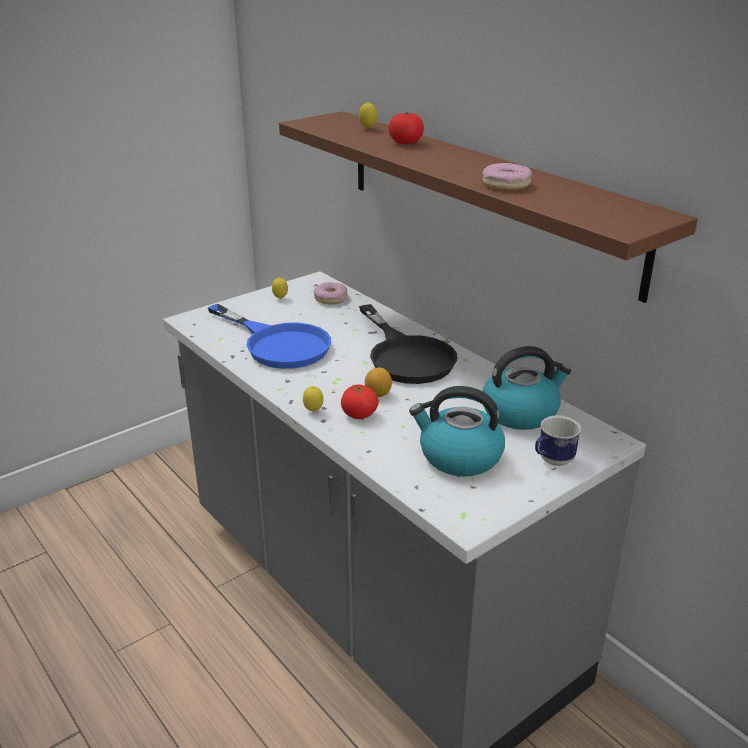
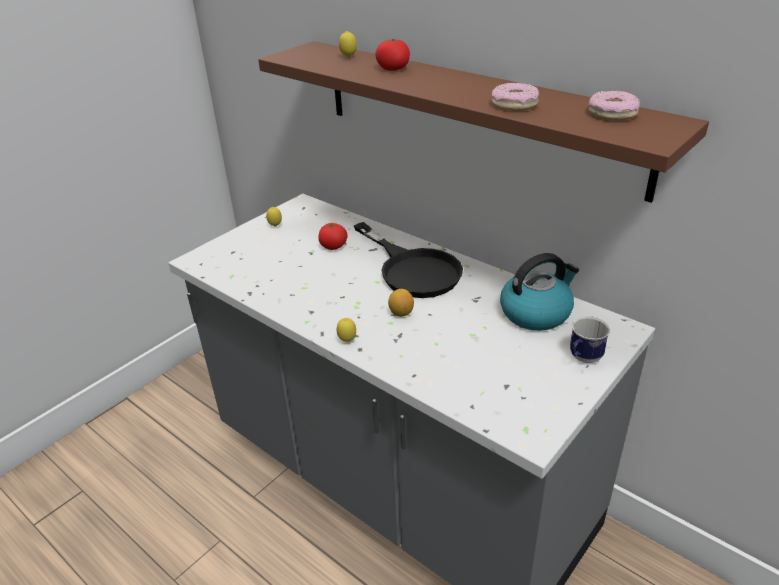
camera: 10 degrees left, 5 degrees up
blue frying pan [208,304,331,369] -> none
donut [314,282,347,304] -> donut moved to [589,91,640,120]
tomato [341,385,379,419] -> tomato moved to [318,223,348,250]
kettle [409,386,505,476] -> none

